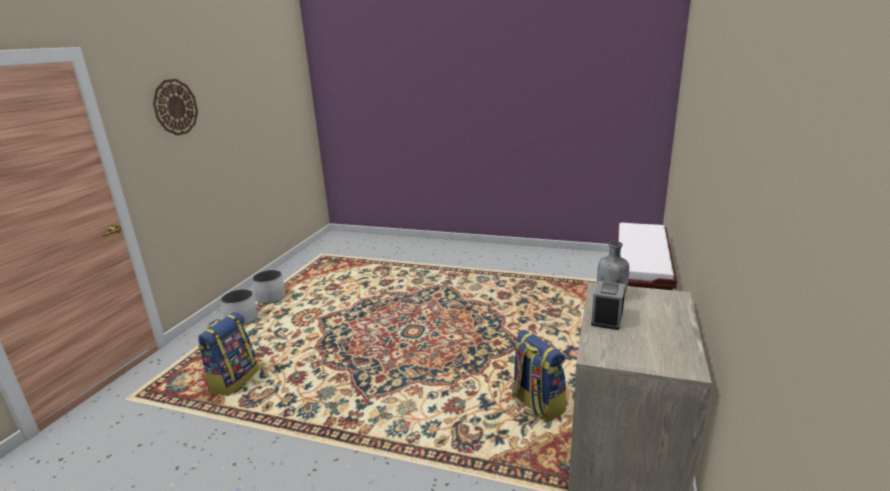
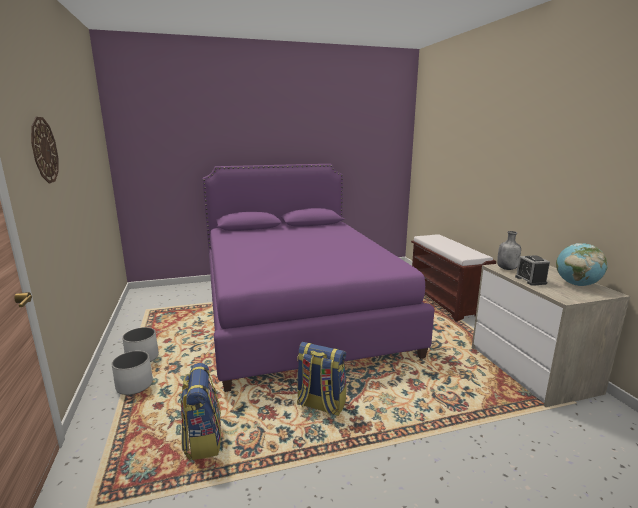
camera: 35 degrees left, 5 degrees down
backpack [512,330,566,423] -> backpack moved to [297,342,346,416]
none -> purple bed [202,164,434,392]
none -> globe [556,243,607,286]

